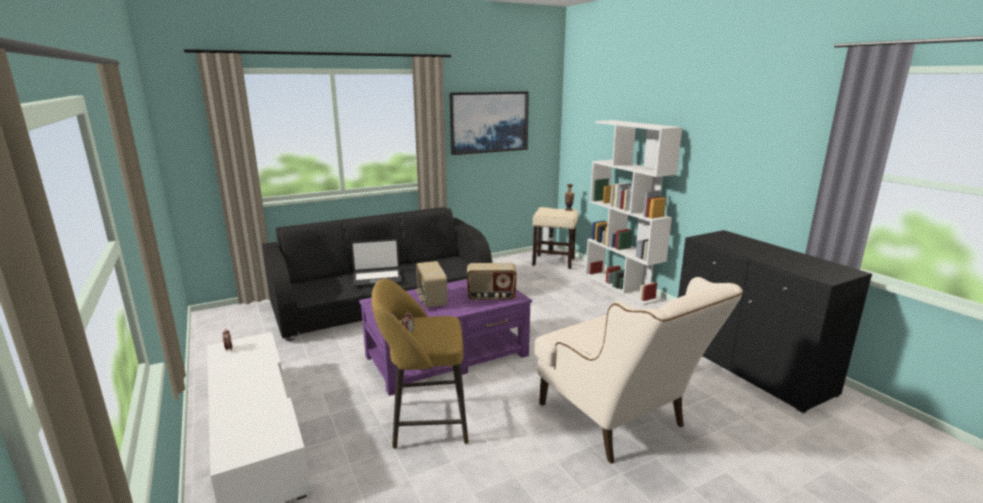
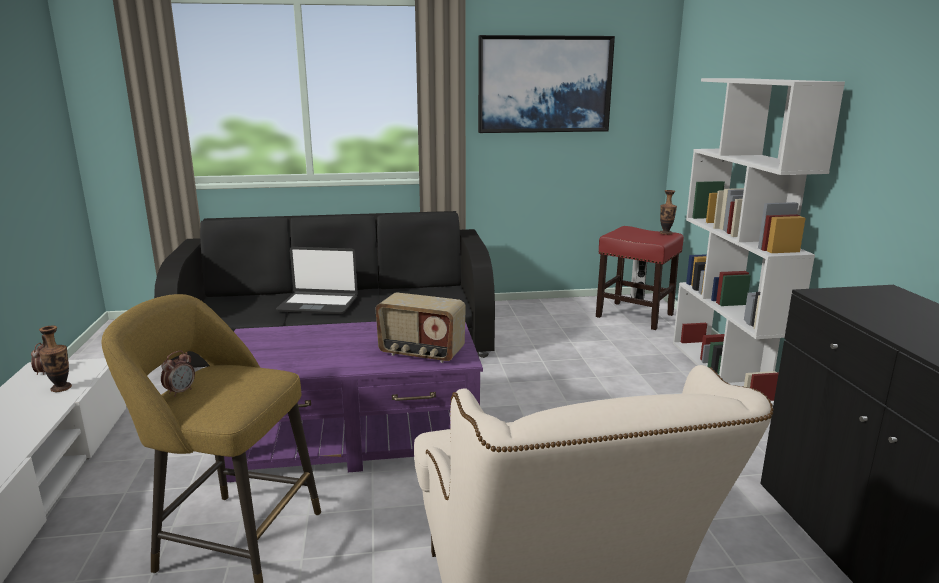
camera: 20 degrees right, 0 degrees up
radio [416,261,447,308] -> none
beige stool [532,207,578,269] -> red stool [596,226,684,330]
none -> vase [39,325,72,392]

